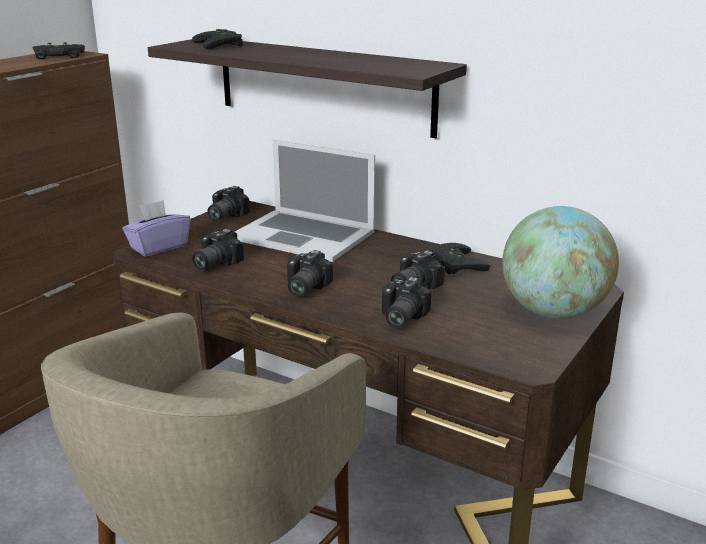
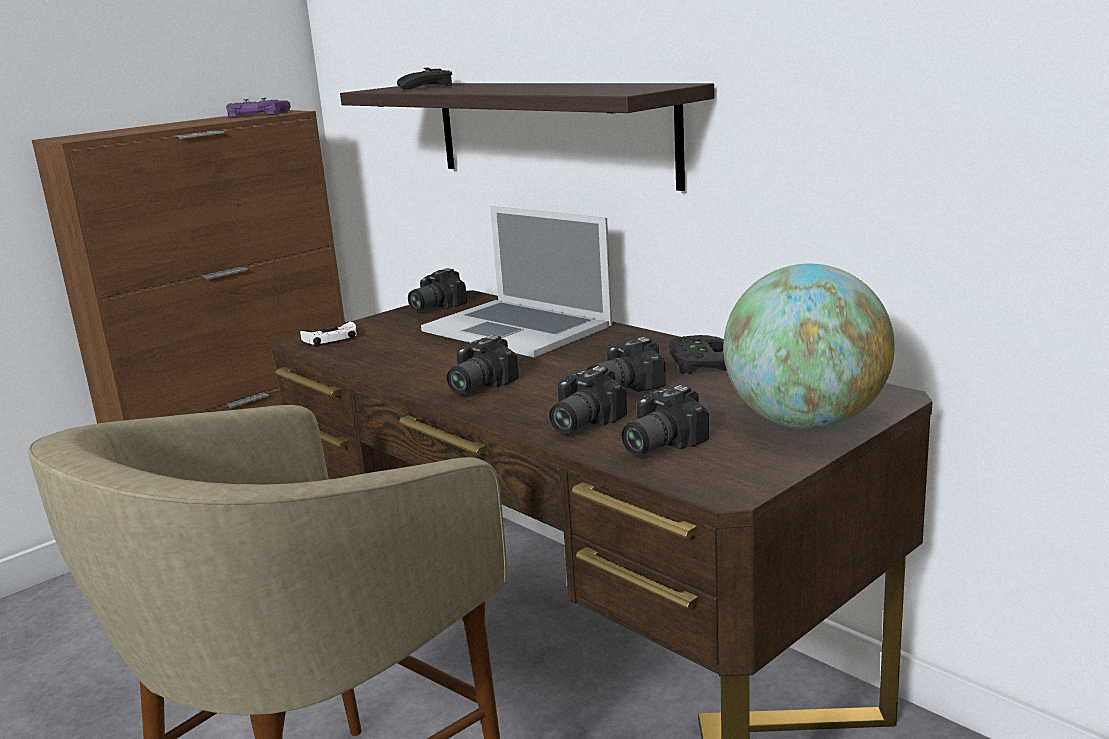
camera: 15 degrees right, 5 degrees down
black game controller [33,42,85,59] -> purple game controller [226,98,291,118]
purple tissue box [122,200,191,257] -> white game controller [300,322,357,346]
camera [192,229,244,270] -> camera moved to [621,385,709,455]

